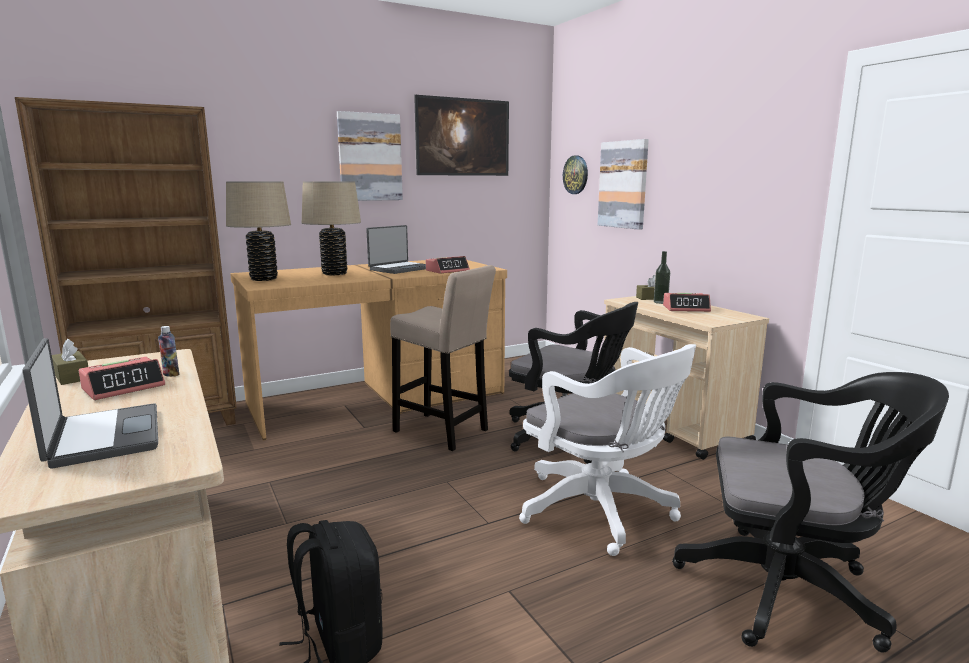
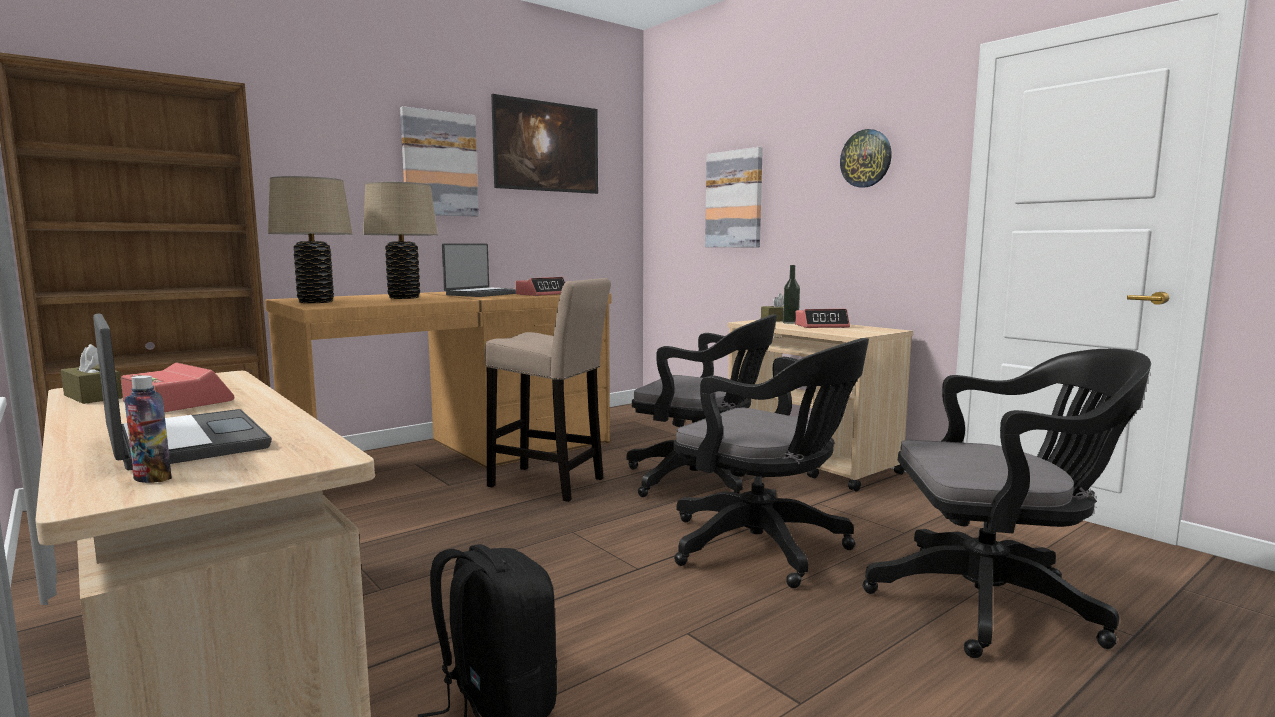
camera: 10 degrees left, 5 degrees down
alarm clock [79,357,165,400] -> alarm clock turned 90 degrees counterclockwise [121,362,234,412]
bottle [158,326,179,377] -> bottle moved to [125,375,172,483]
white office chair [519,344,696,556] -> black office chair [673,338,869,588]
wall clock [563,155,588,194] -> wall clock moved to [840,129,892,188]

